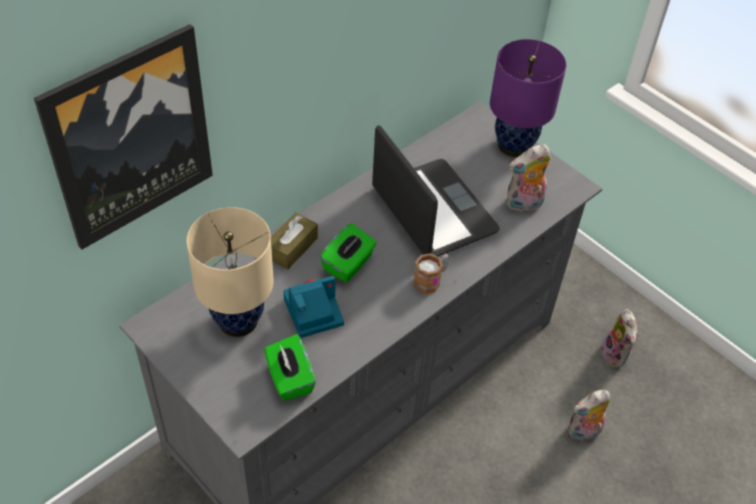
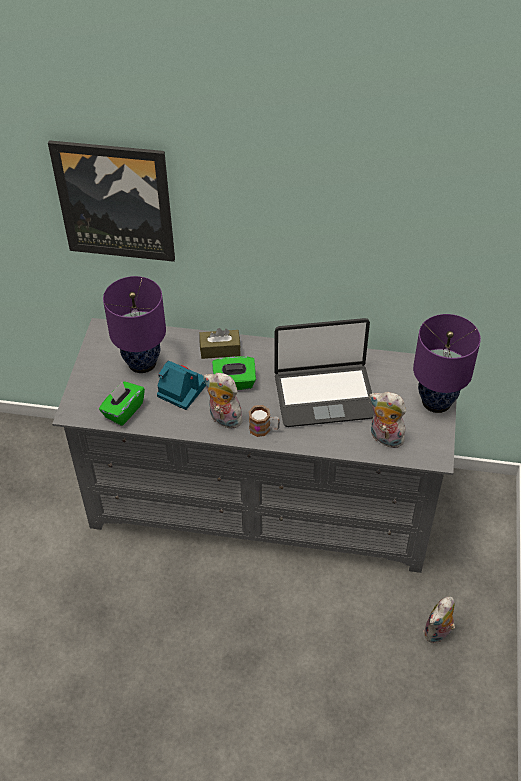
camera: 55 degrees right, 0 degrees up
beige table lamp [186,207,274,337] -> purple table lamp [103,276,166,373]
laptop [372,125,500,256] -> laptop turned 60 degrees clockwise [274,318,374,427]
plush toy [568,390,610,441] -> plush toy moved to [203,373,243,428]

